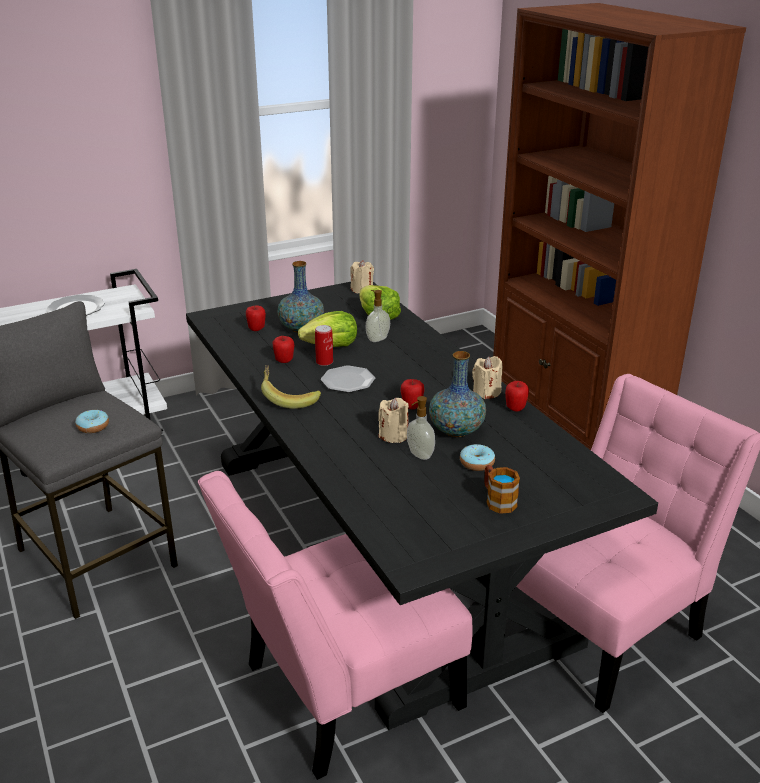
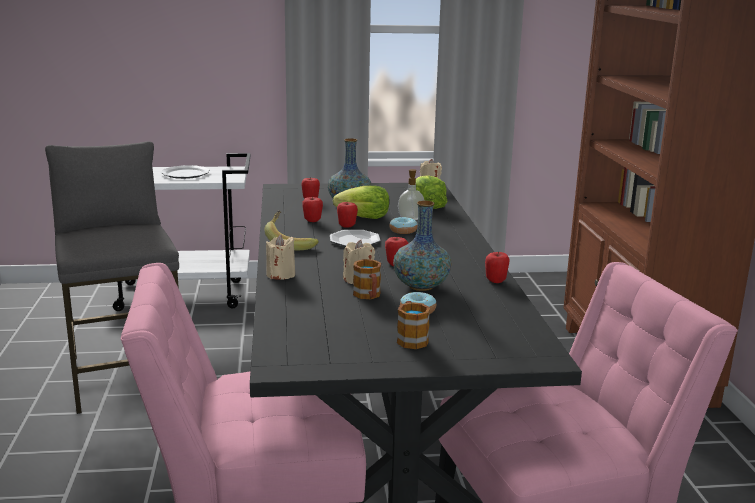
camera: 20 degrees right, 10 degrees down
donut [75,410,109,433] -> donut moved to [390,217,418,234]
can [315,325,333,366] -> apple [337,202,358,227]
soap dispenser [407,396,435,460] -> mug [353,259,381,299]
beige candle [472,356,502,399] -> beige candle moved to [266,234,295,279]

